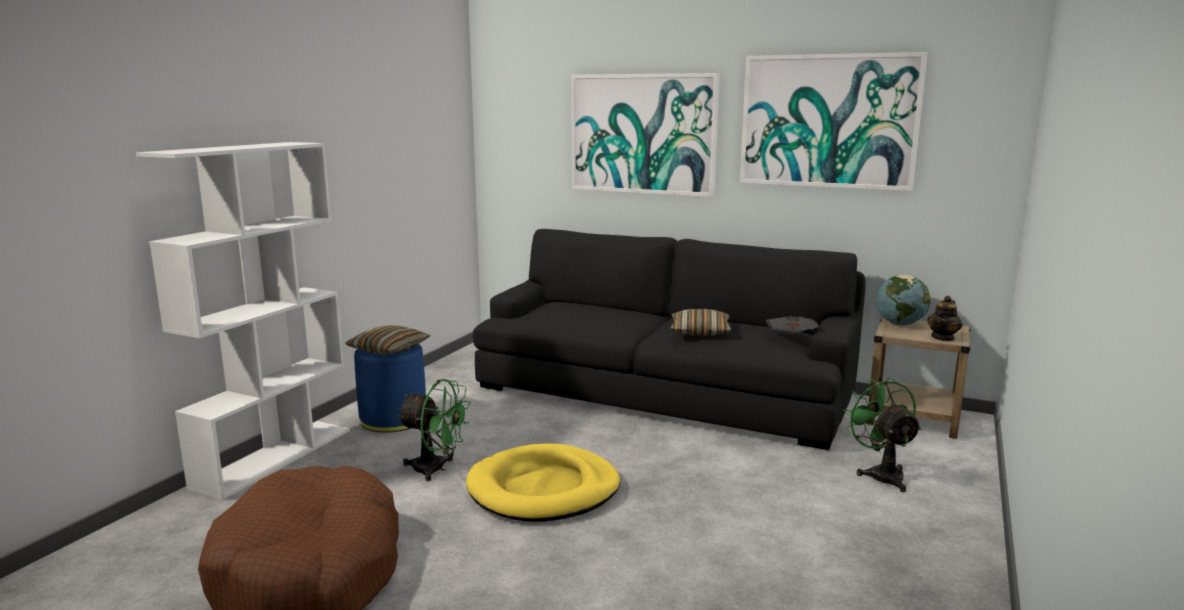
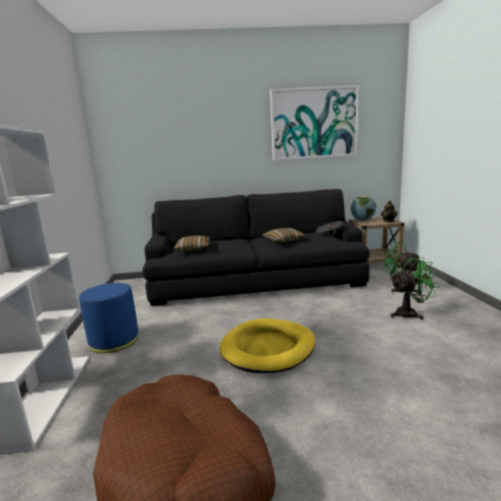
camera: 30 degrees left, 0 degrees up
pillow [345,325,431,355] -> pillow moved to [174,235,211,251]
green fan [397,379,471,481] -> green fan moved to [390,257,439,320]
picture [571,73,720,197] -> none

